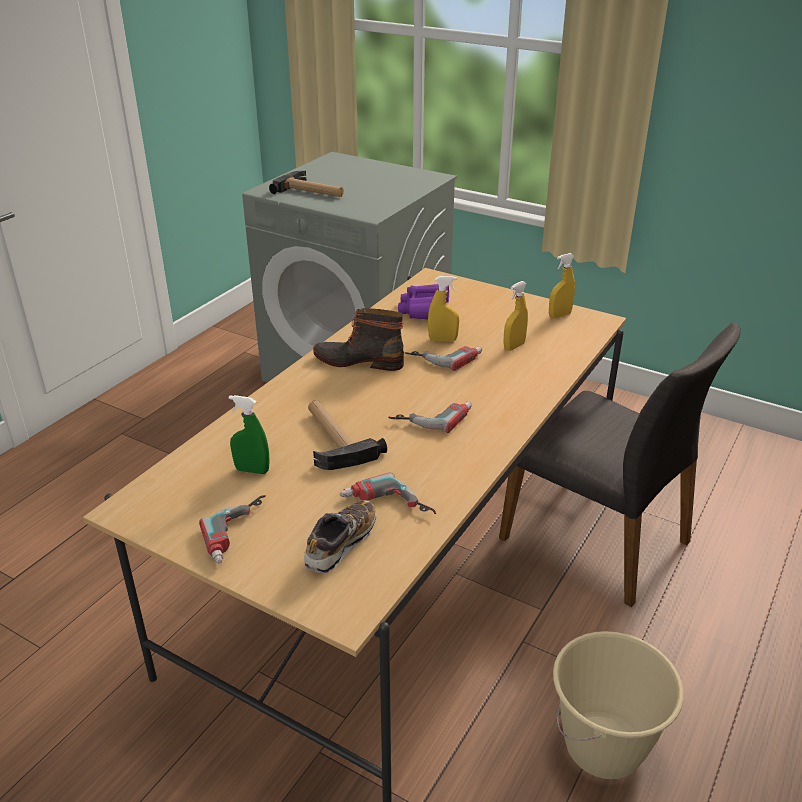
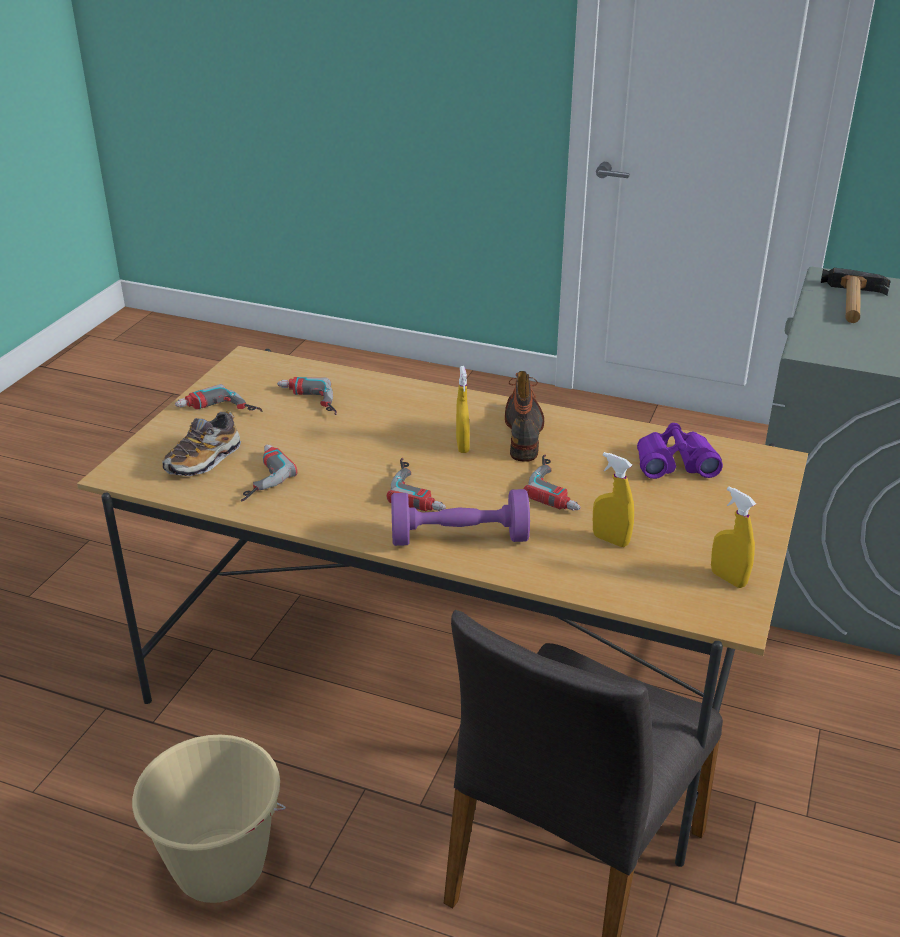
camera: 80 degrees right, 0 degrees up
green spray bottle [229,395,270,474] -> power drill [277,377,337,415]
shoe [304,500,377,573] -> shoe turned 105 degrees clockwise [162,410,241,476]
hammer [308,401,387,470] -> none
yellow spray bottle [428,276,459,342] -> yellow spray bottle moved to [456,366,470,453]
none -> purple dumbbell [391,489,530,546]

